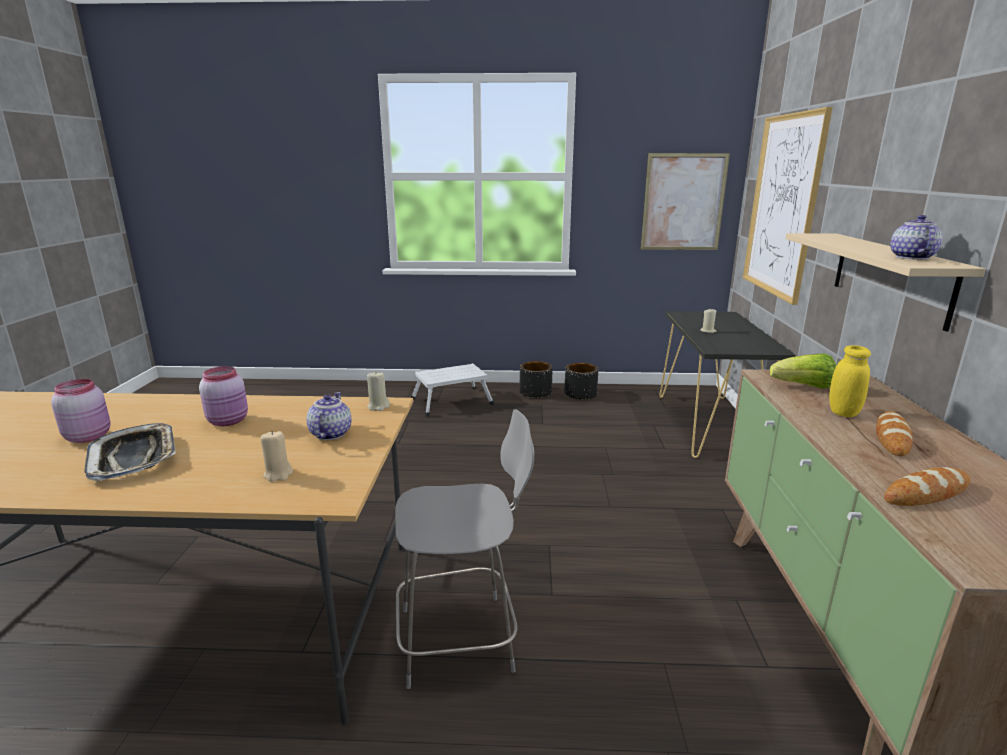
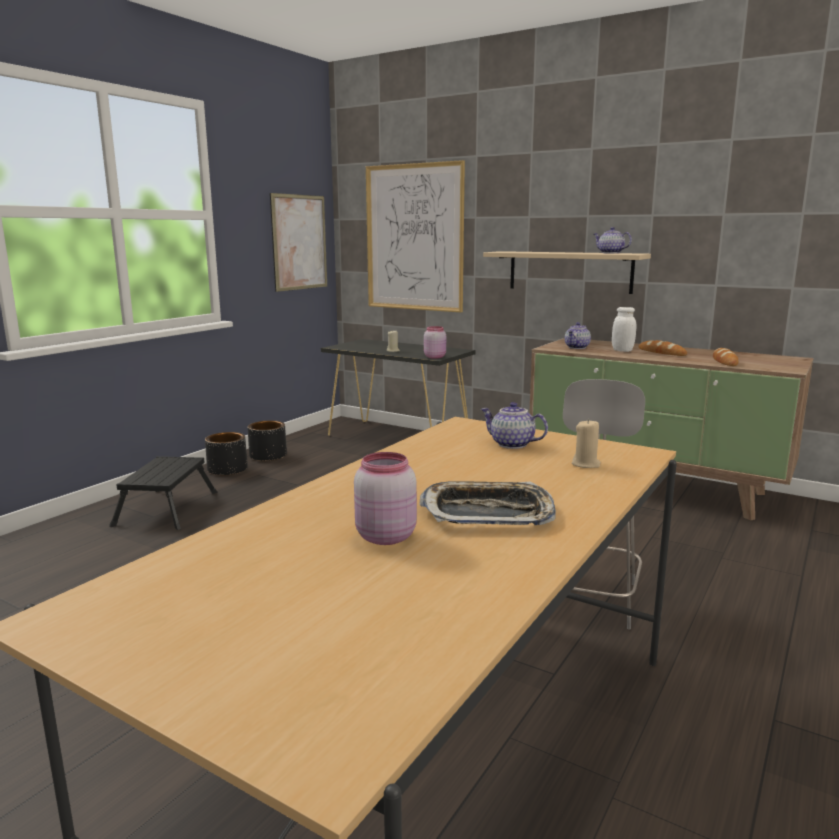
camera: 60 degrees left, 5 degrees down
pink jar [199,366,248,426] -> pink jar moved to [424,326,446,359]
beige candle [367,371,390,411] -> none
white step ladder [411,363,495,417] -> black step ladder [109,456,218,530]
lettuce [770,354,836,389] -> teapot [565,322,591,349]
yellow jar [829,345,871,417] -> white jar [612,307,636,352]

